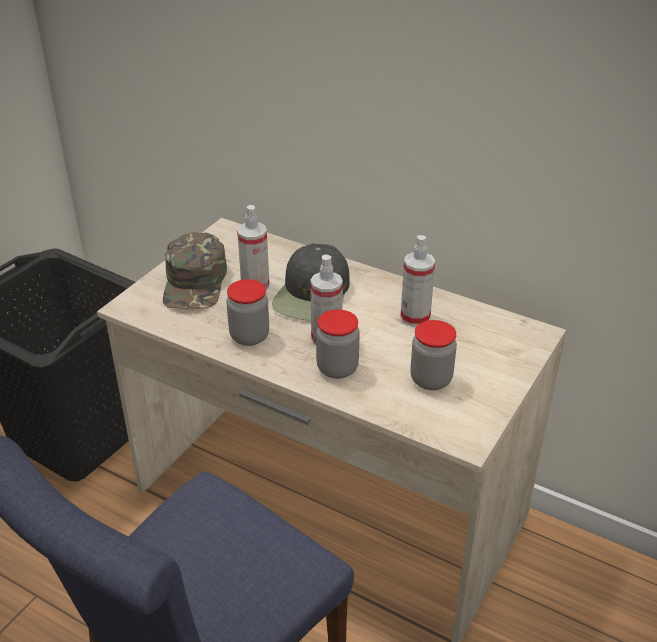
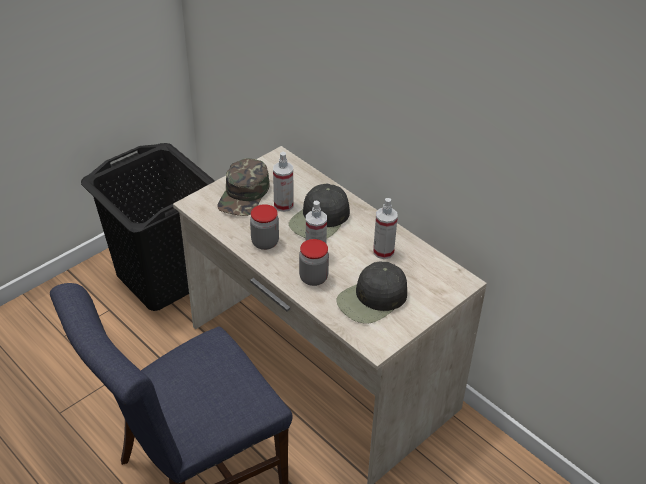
camera: 15 degrees right, 5 degrees up
jar [410,320,457,390] -> black cap [336,261,407,324]

